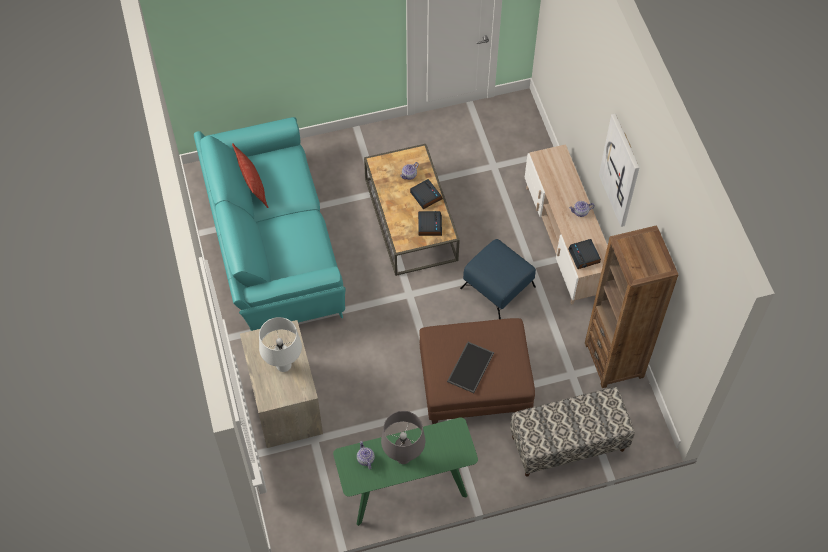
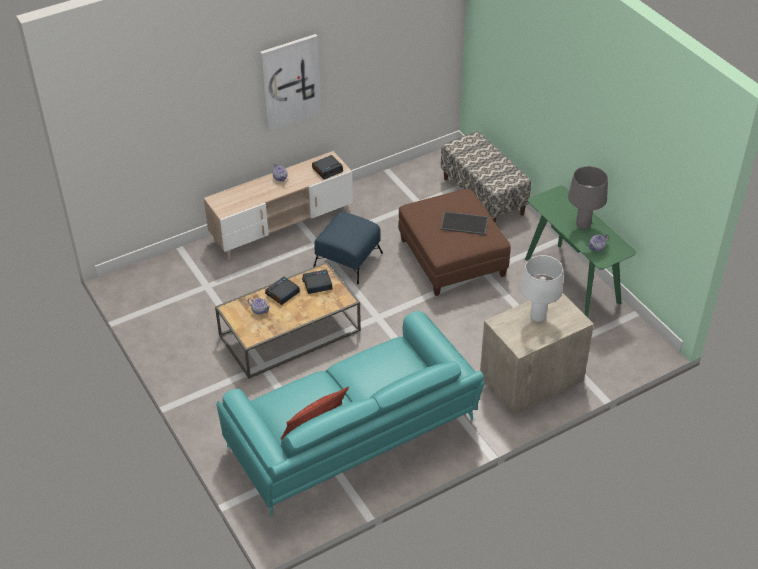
camera: 105 degrees left, 15 degrees down
brown bookcase [585,225,679,388] -> none

